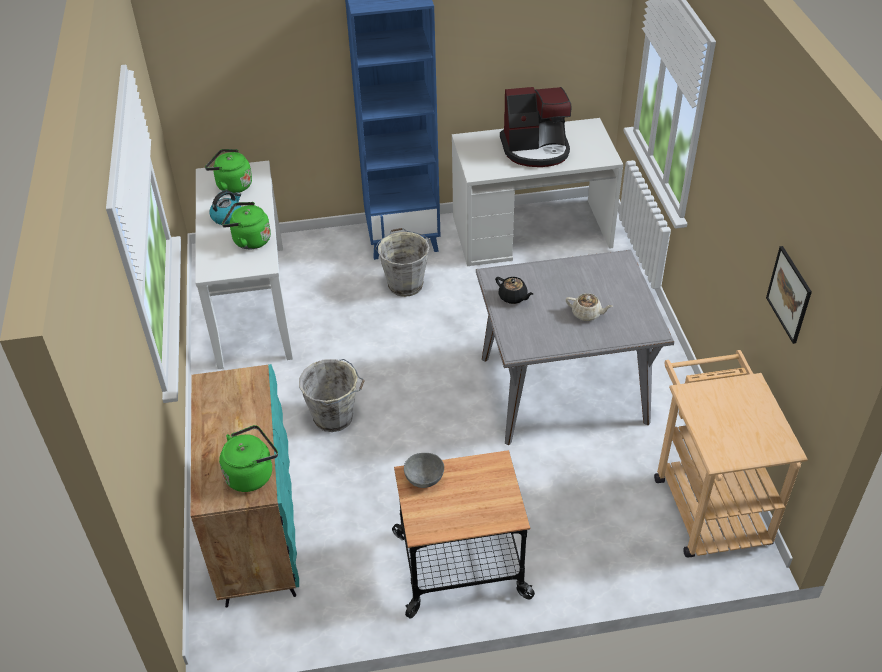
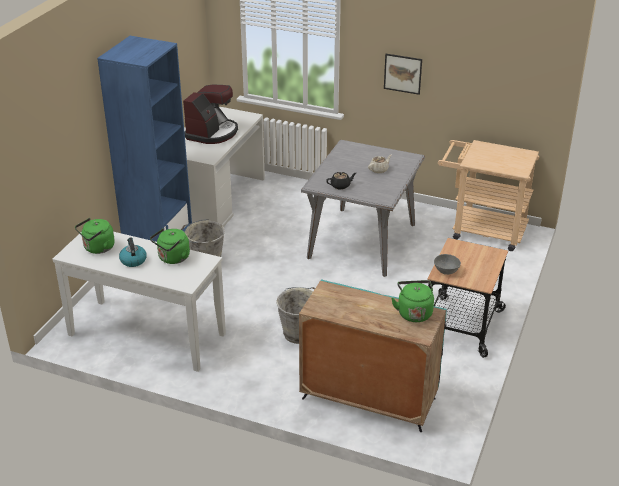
camera: 60 degrees left, 10 degrees down
picture [766,246,812,344] -> picture moved to [384,54,422,95]

